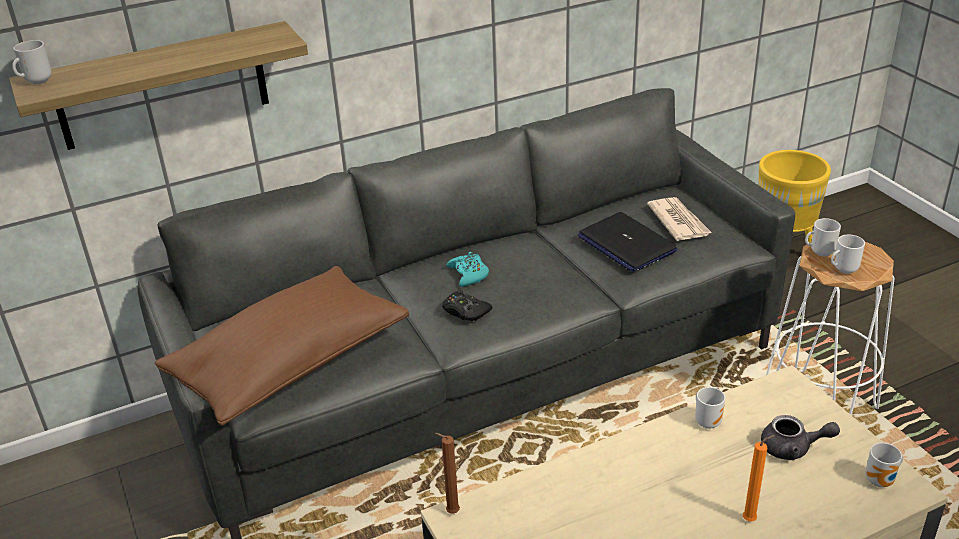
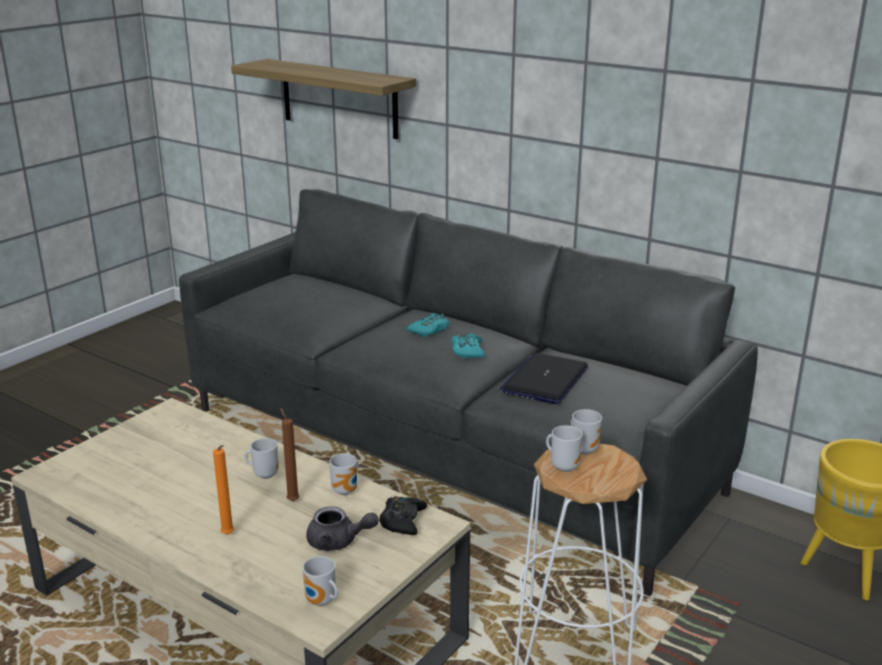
camera: 60 degrees right, 10 degrees down
mug [12,40,52,84] -> mug moved to [244,438,279,479]
brown pillow [155,266,409,426] -> none
brown candle [435,433,460,514] -> brown candle moved to [280,407,300,501]
black game controller [442,290,492,321] -> black game controller moved to [379,496,427,535]
newspaper [647,197,712,241] -> none
grey teapot [761,415,840,460] -> grey teapot turned 60 degrees counterclockwise [306,506,378,551]
none -> turquoise game controller [451,333,485,359]

